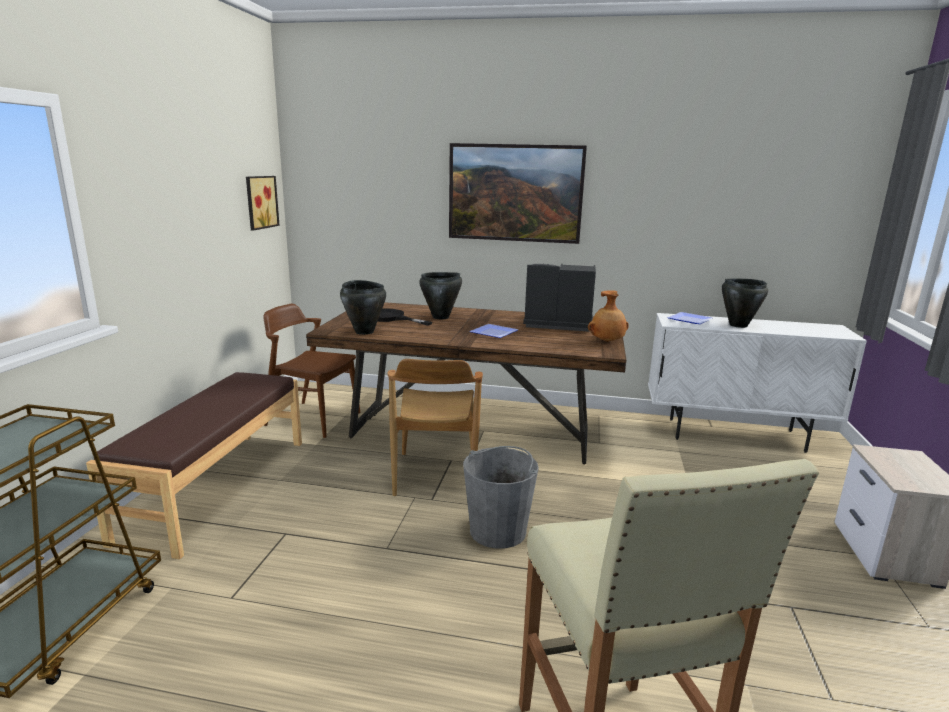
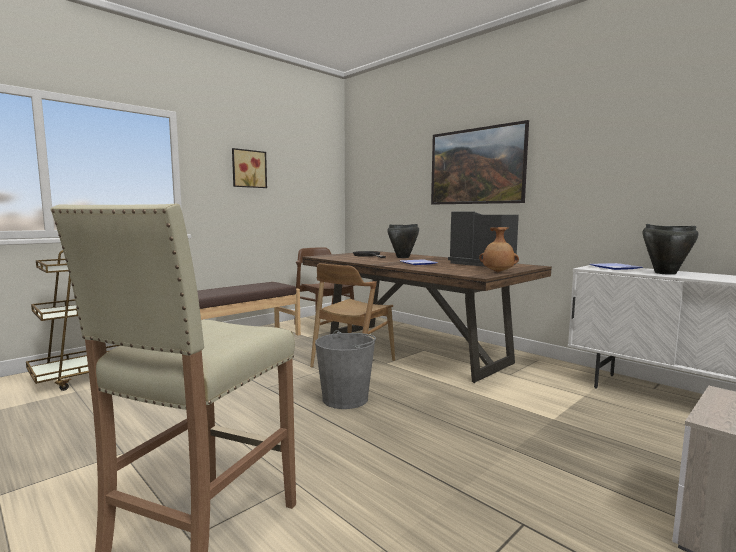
camera: 35 degrees right, 10 degrees down
picture [246,176,280,231] -> picture moved to [232,148,267,188]
black cooking pot [340,280,386,335] -> none

